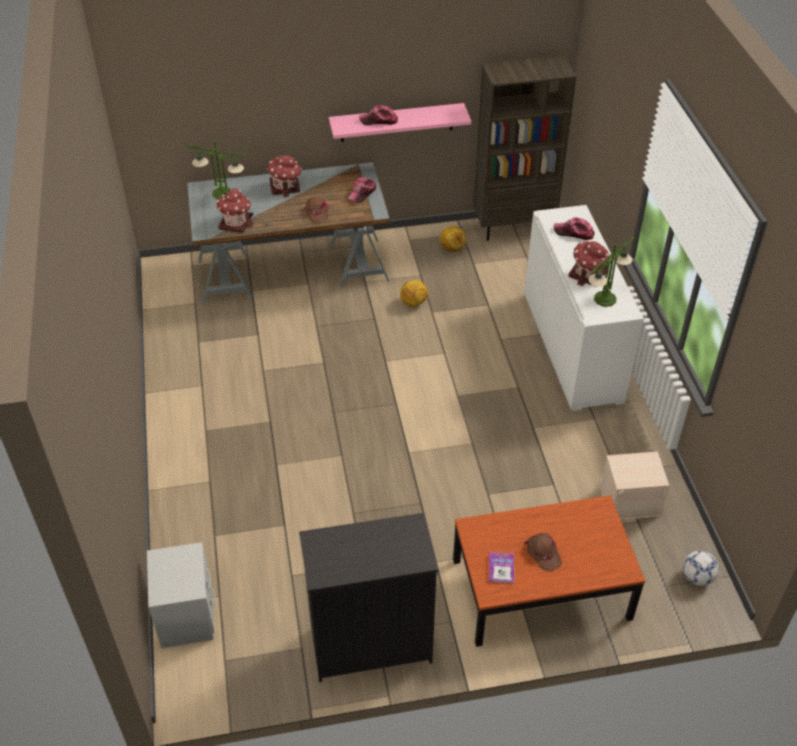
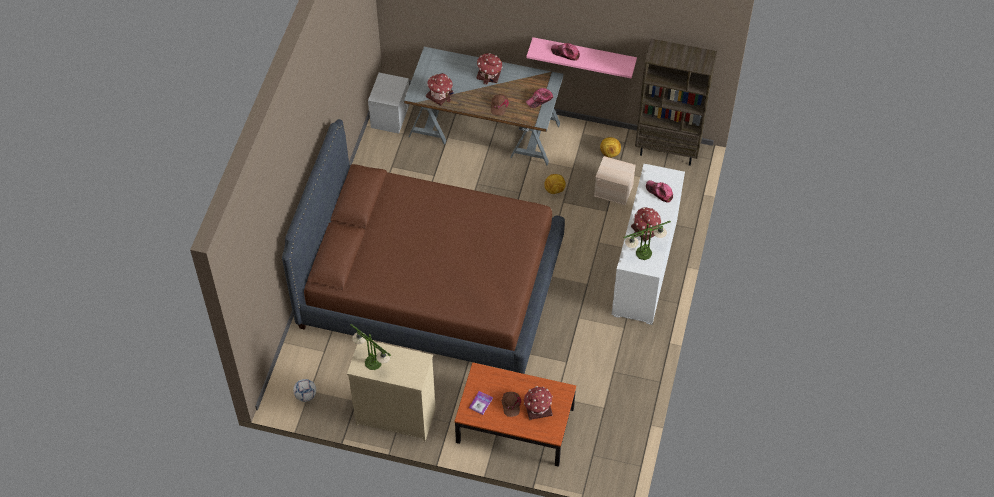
camera: 25 degrees right, 10 degrees up
grey nightstand [147,542,215,648] -> grey nightstand moved to [368,73,409,134]
table lamp [187,141,246,199] -> table lamp moved to [350,324,391,370]
black dresser [299,513,438,682] -> beige dresser [347,340,436,441]
beige storage box [600,451,669,520] -> beige storage box moved to [594,156,636,205]
football [683,551,719,586] -> football moved to [293,379,316,402]
none -> brown bed [282,119,565,374]
none -> toy house [524,386,553,420]

